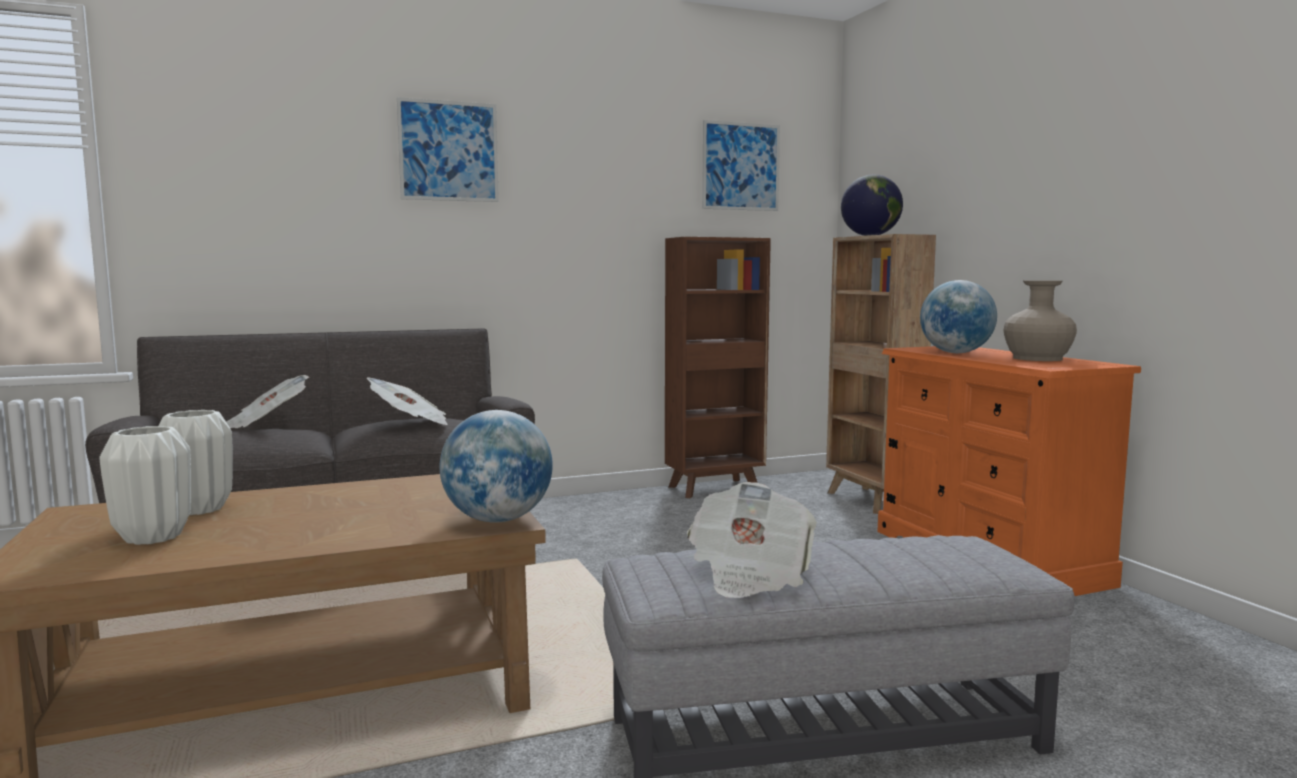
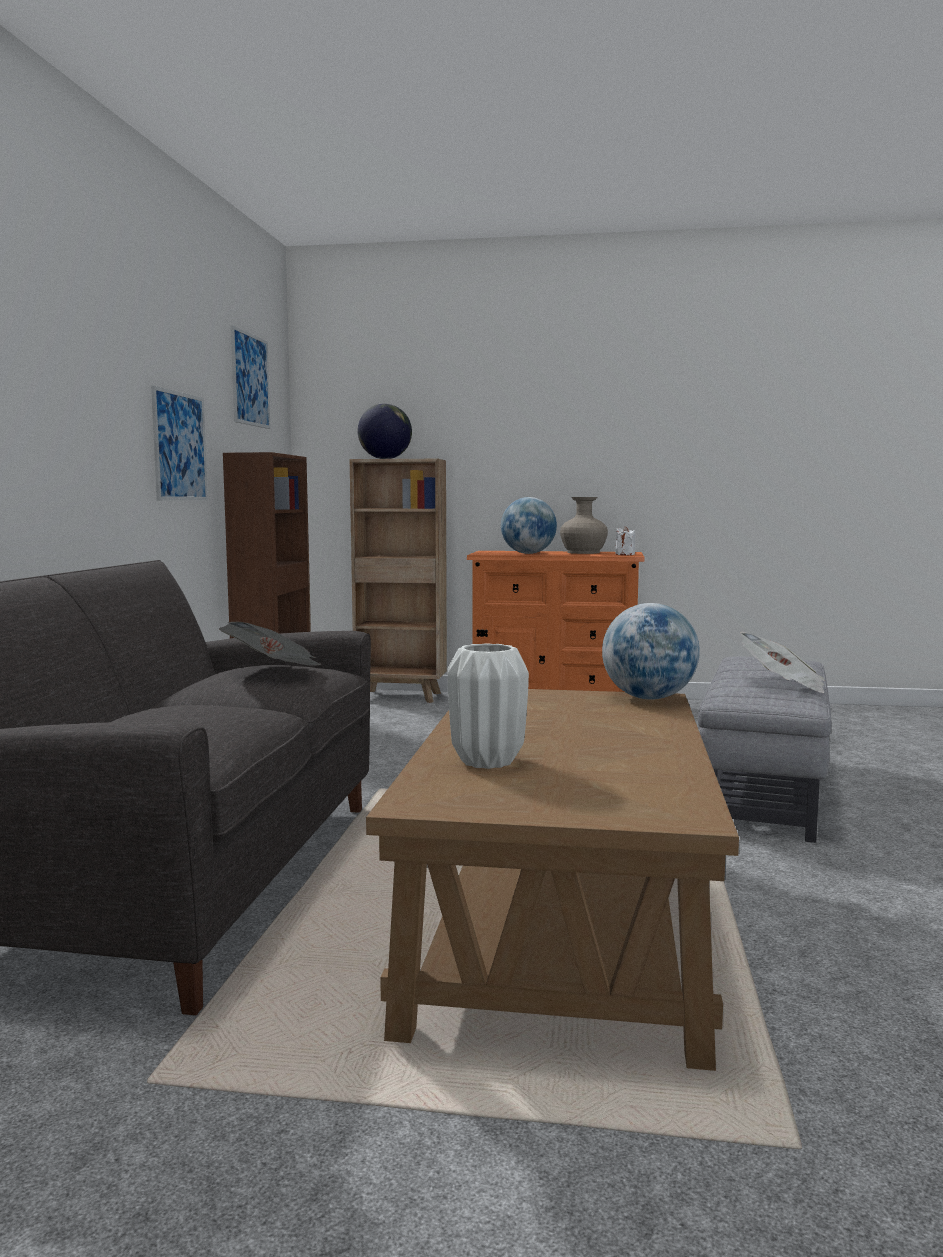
camera: 60 degrees left, 0 degrees up
white vase [99,426,191,545] -> none
newspaper [226,375,309,428] -> none
picture [397,97,499,202] -> picture moved to [151,386,208,500]
none -> white candle [615,526,635,555]

